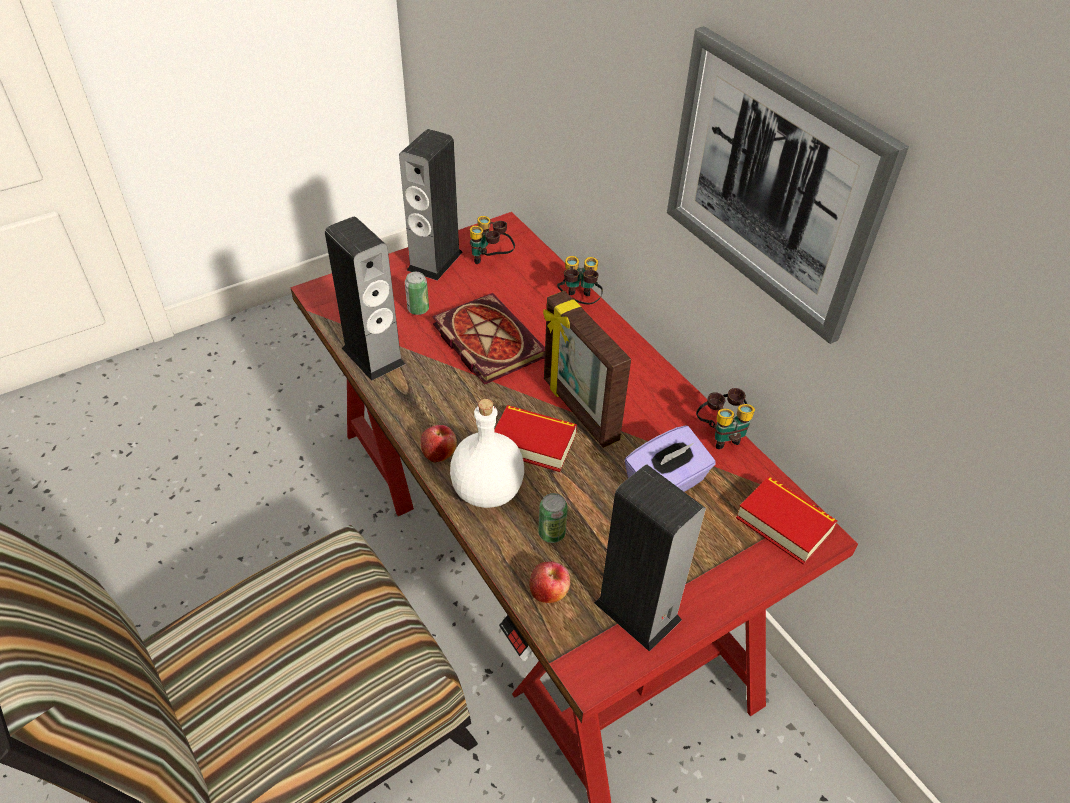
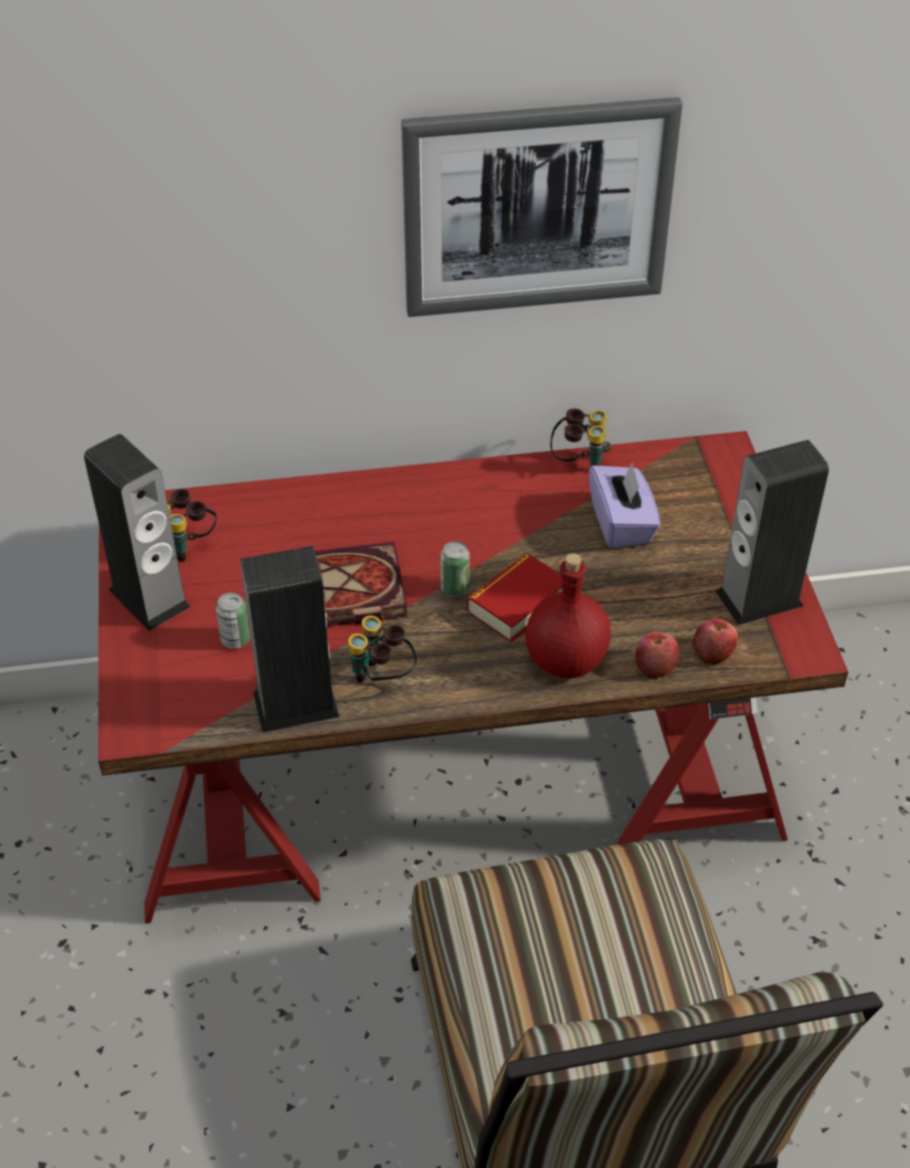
camera: 65 degrees left, 0 degrees up
apple [421,425,457,462] -> apple moved to [635,632,679,679]
white bottle [450,399,524,508] -> red bottle [525,553,611,678]
can [538,493,568,543] -> can moved to [440,541,470,596]
picture frame [543,291,631,448] -> none
binoculars [557,256,603,305] -> binoculars moved to [348,615,417,683]
book [736,476,837,564] -> none

